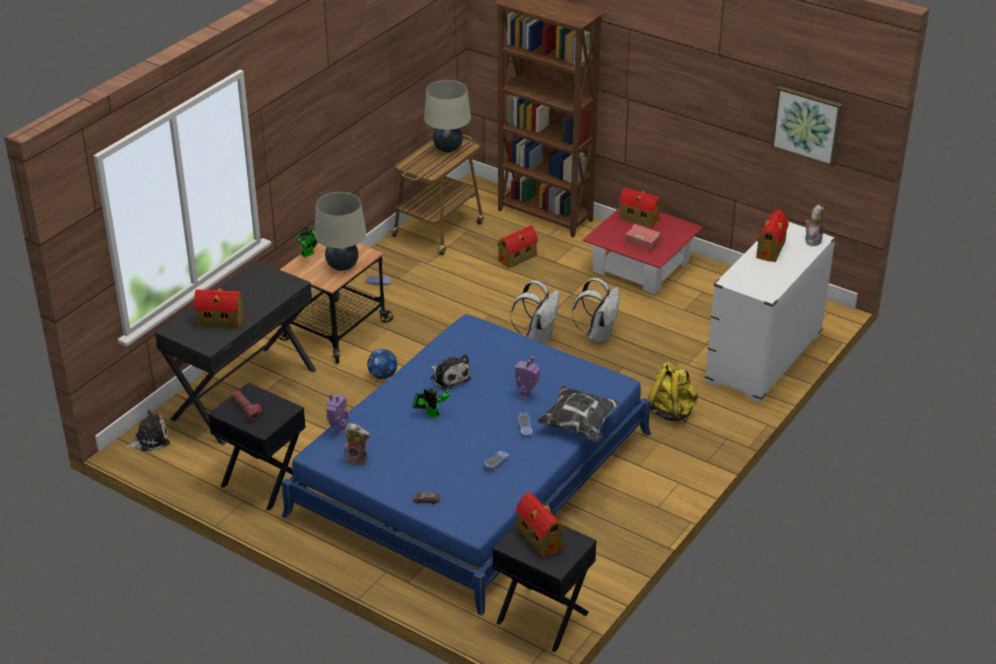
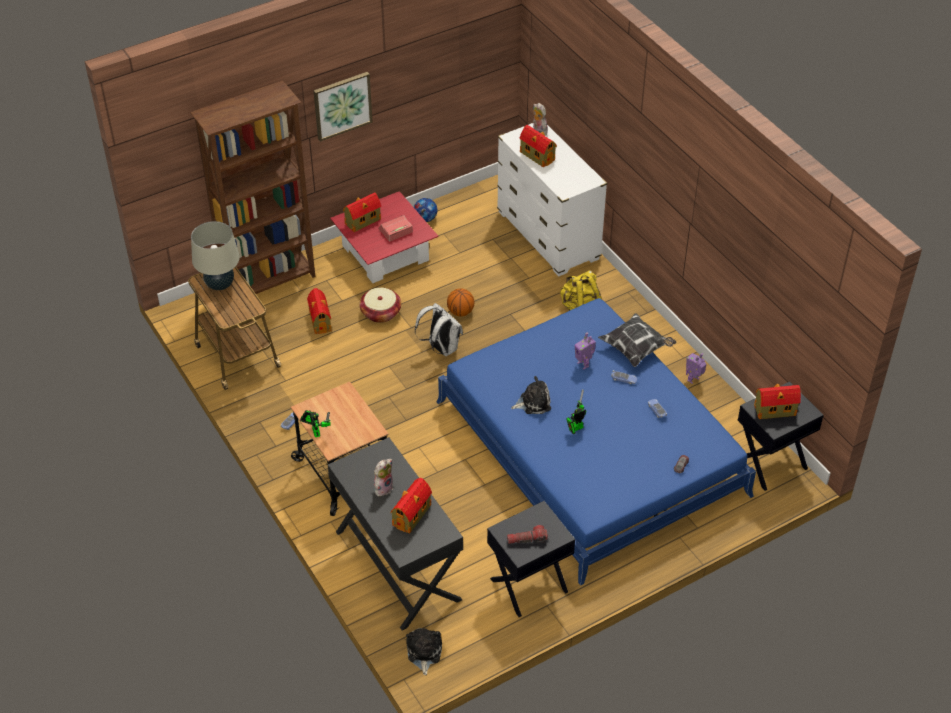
camera: 65 degrees left, 10 degrees up
beige table lamp [314,192,366,271] -> none
toy robot [326,393,348,434] -> toy robot moved to [686,353,706,384]
plush toy [344,423,370,466] -> plush toy moved to [374,459,393,496]
football [367,349,397,379] -> football moved to [414,198,438,222]
white backpack [572,278,619,344] -> basketball [447,288,474,316]
picture [771,86,843,167] -> picture moved to [314,72,373,142]
none -> basket [359,288,401,323]

